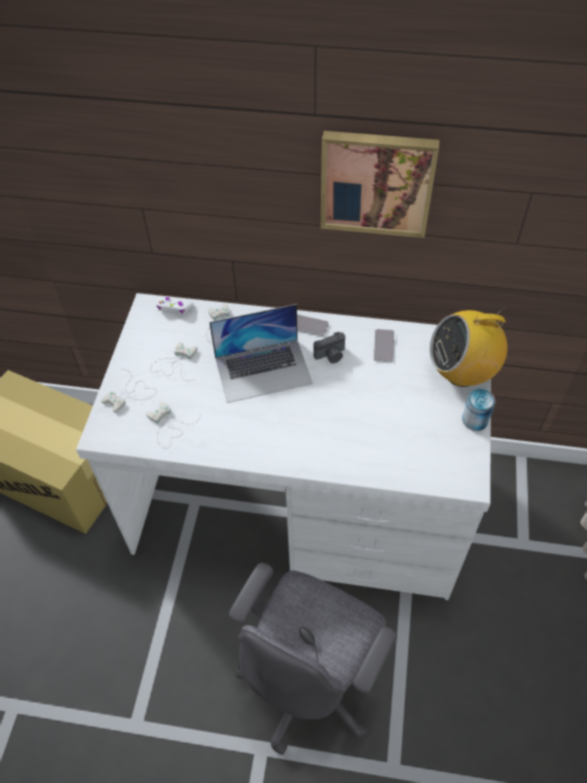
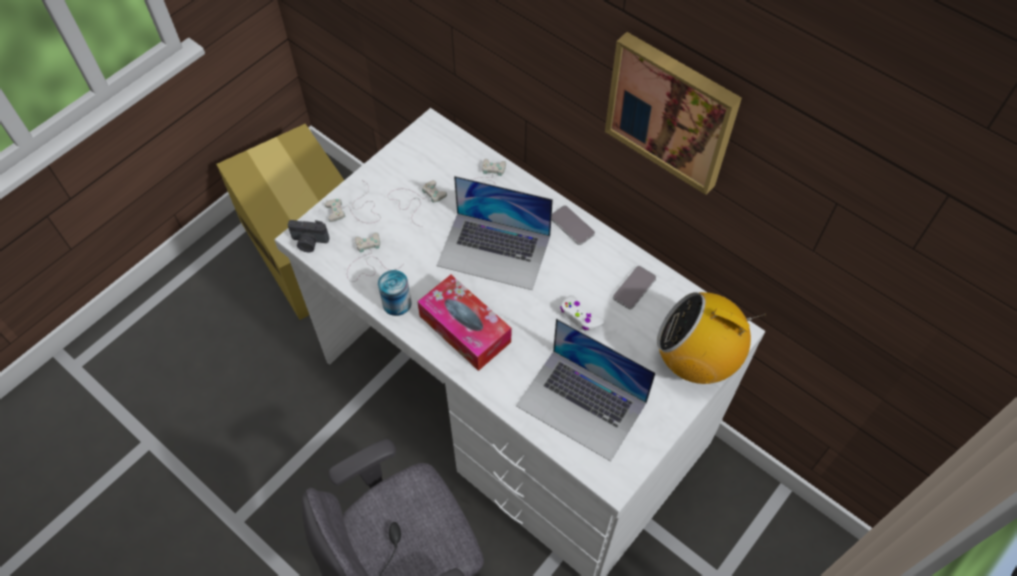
camera: 30 degrees right, 5 degrees up
white game controller [156,297,194,314] -> white game controller moved to [560,295,605,331]
camera [313,332,345,363] -> camera moved to [288,220,329,252]
can [462,389,496,431] -> can moved to [378,270,412,316]
none -> tissue box [417,275,511,371]
none -> laptop [516,318,656,461]

